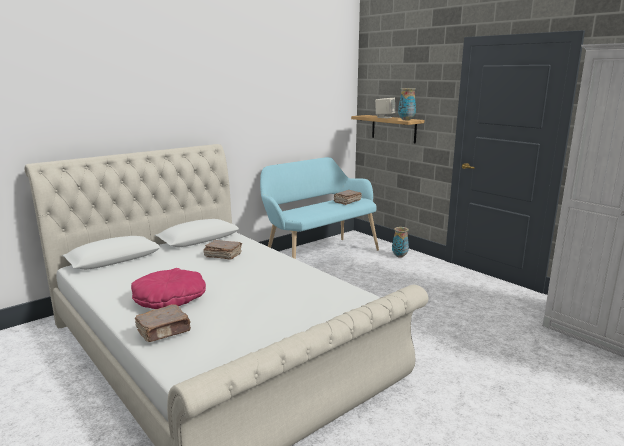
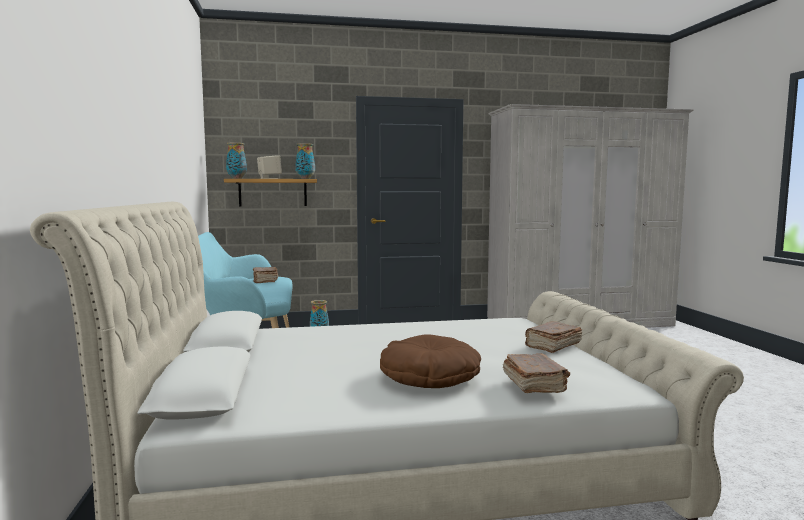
camera: 60 degrees left, 10 degrees down
pink pillow [131,268,206,309] -> brown pillow [380,334,481,388]
brown book [203,240,242,260] -> brown book moved to [525,321,582,353]
none -> vase [226,143,247,179]

